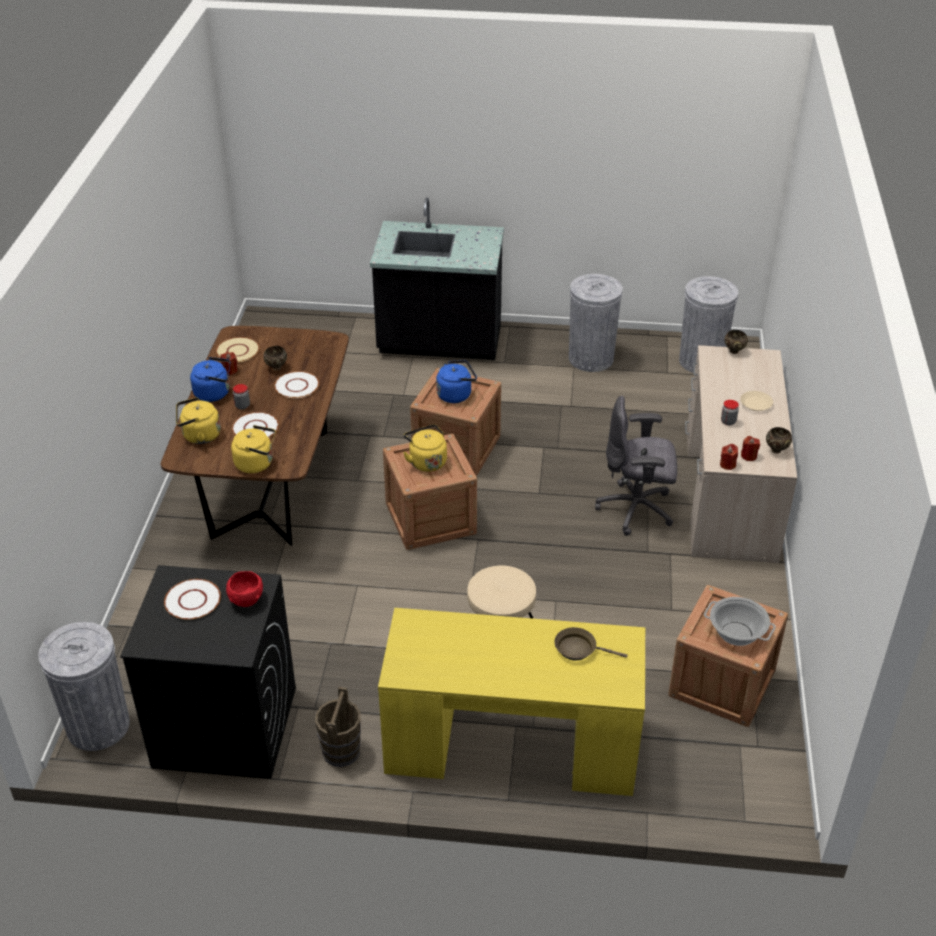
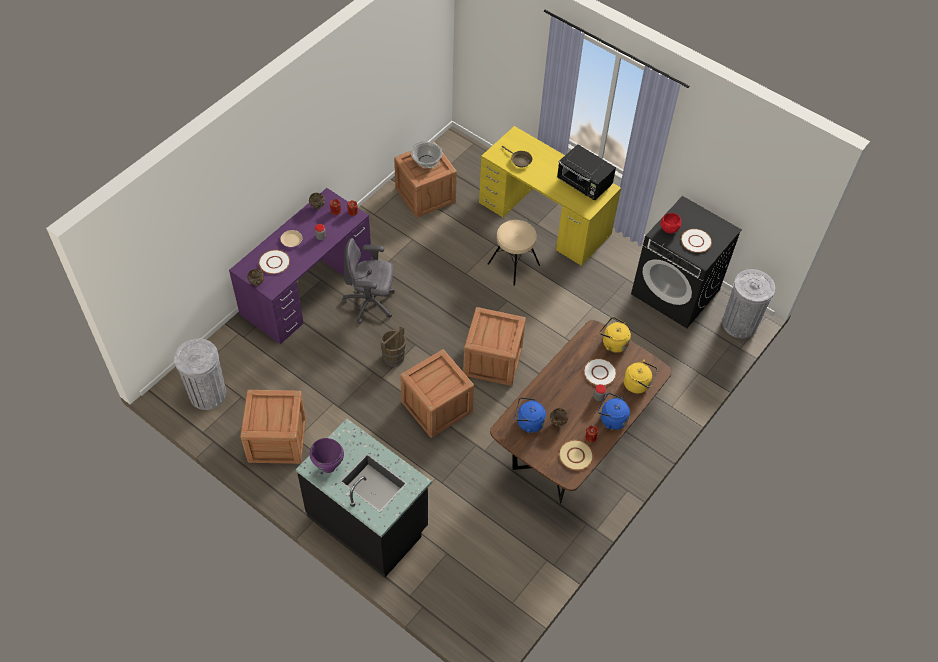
camera: 150 degrees left, 15 degrees up
white plate [274,371,319,398] -> white plate moved to [259,250,290,274]
brown bucket [315,687,361,767] -> brown bucket moved to [380,325,406,367]
yellow kettle [403,424,447,472] -> none
blue kettle [436,360,477,403] -> blue kettle moved to [515,397,546,433]
grey trash can [569,274,623,372] -> crate [240,390,306,464]
grey office chair [595,396,677,536] -> grey office chair turned 150 degrees clockwise [343,238,395,324]
beige desk [685,345,797,563] -> purple desk [229,188,372,344]
none -> purple cooking pot [310,438,344,473]
none -> black microwave [557,144,616,201]

